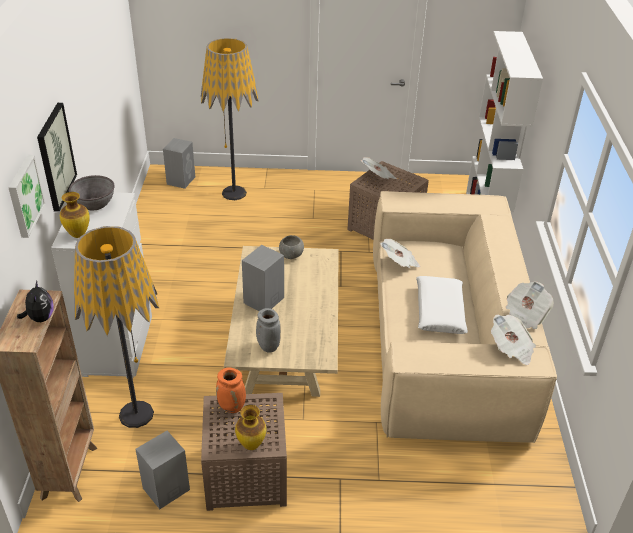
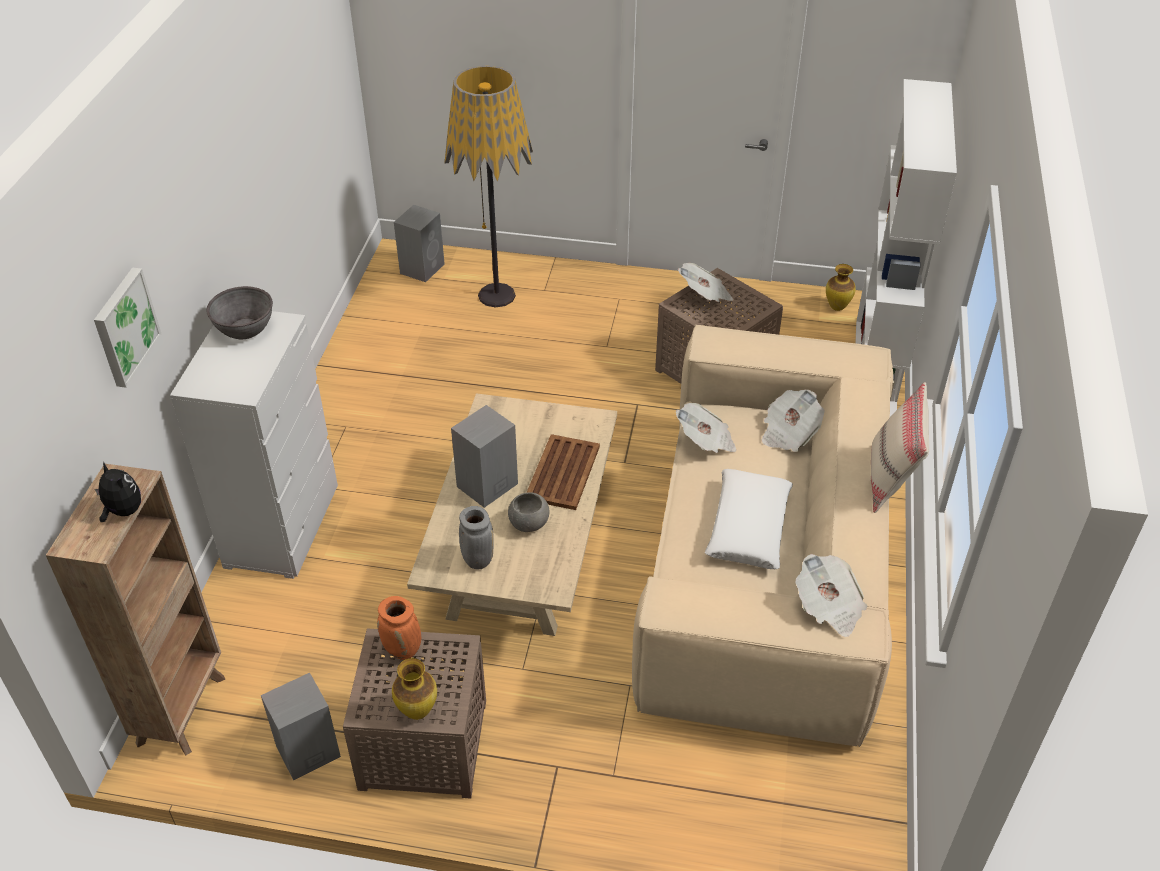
camera: 10 degrees right, 5 degrees up
plush toy [17,281,54,322] -> plush toy turned 45 degrees counterclockwise [95,462,141,522]
picture [37,103,77,212] -> none
vase [60,192,90,238] -> vase moved to [826,264,856,311]
floor lamp [74,226,159,428] -> none
grey bowl [279,235,304,259] -> grey bowl moved to [508,492,550,532]
newspaper [505,281,554,329] -> newspaper moved to [762,390,825,452]
none -> brown tray [526,434,600,510]
none -> beige pillow [871,382,929,513]

